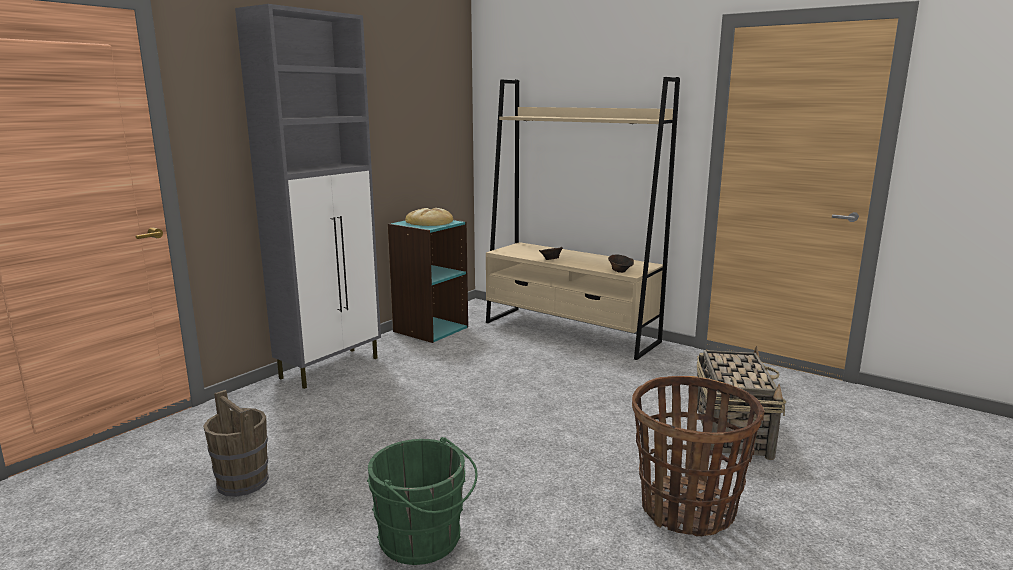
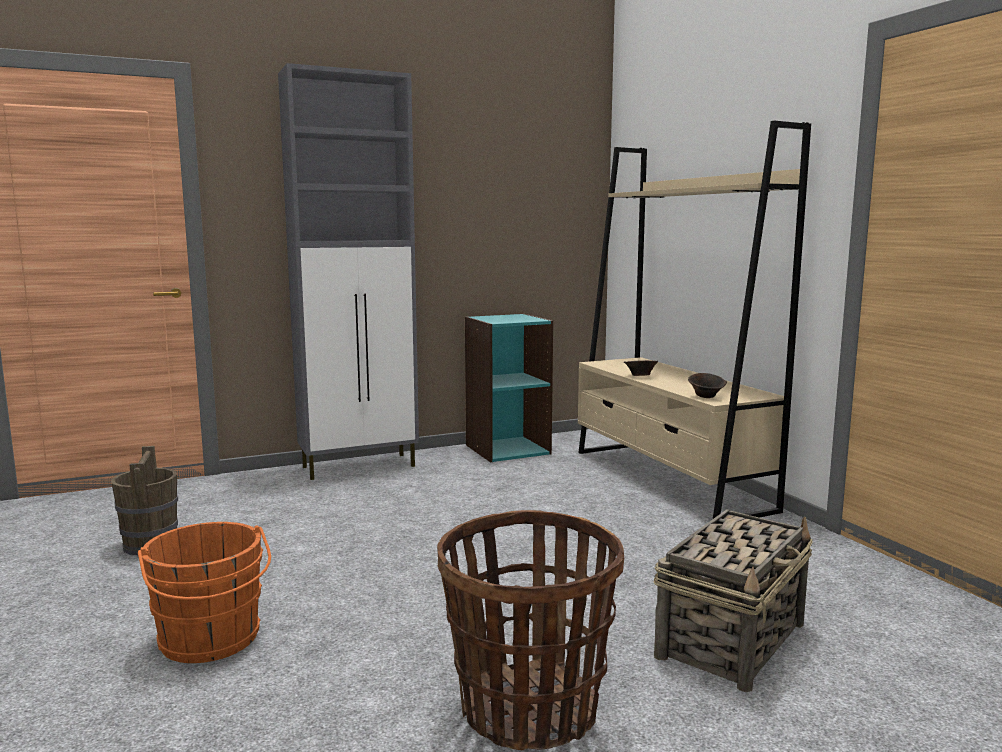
camera: 30 degrees right, 5 degrees down
green bucket [367,437,478,565] -> orange bucket [138,522,271,663]
bread [405,208,453,226] -> none

